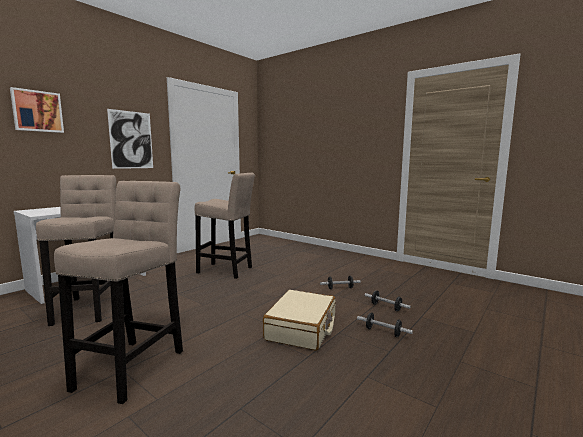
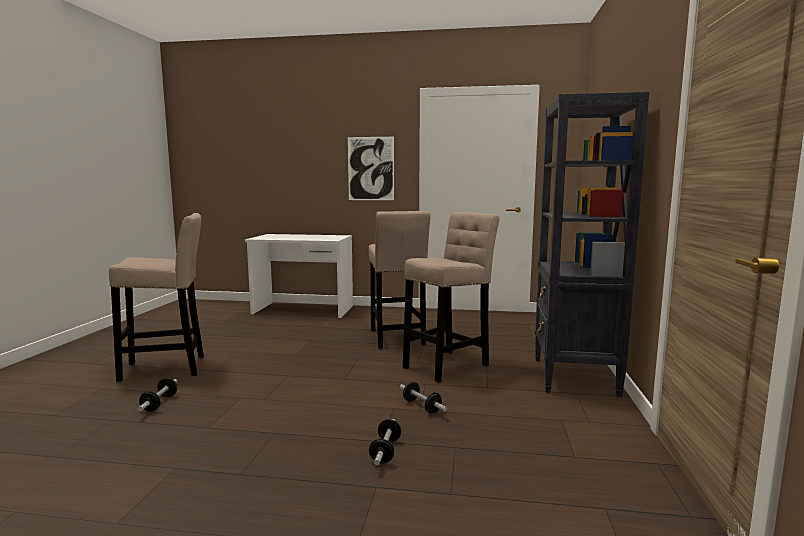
camera: 60 degrees right, 0 degrees up
picture [10,87,64,133] -> none
beige stool [36,175,116,326] -> beige stool moved to [403,212,500,383]
beige suitcase [263,290,336,351] -> none
dumbbell [357,313,413,337] -> dumbbell moved to [138,378,177,412]
none -> black bookcase [534,92,649,397]

